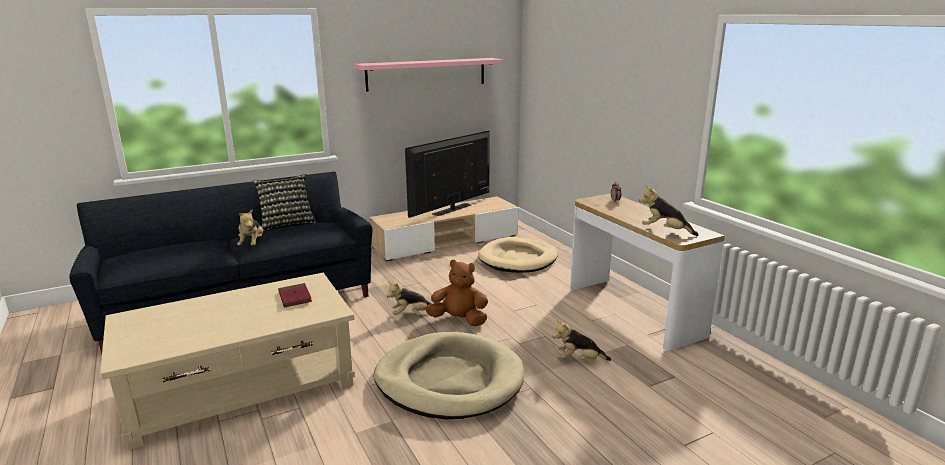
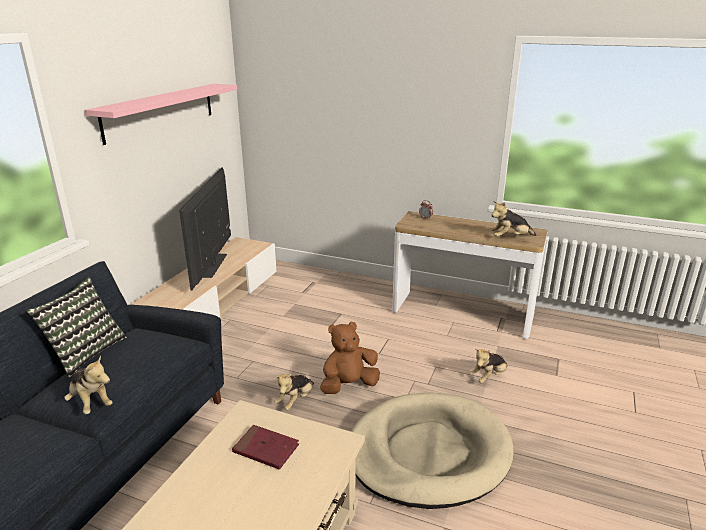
camera: 40 degrees left, 5 degrees up
beige dog bed [478,237,558,273] -> none

